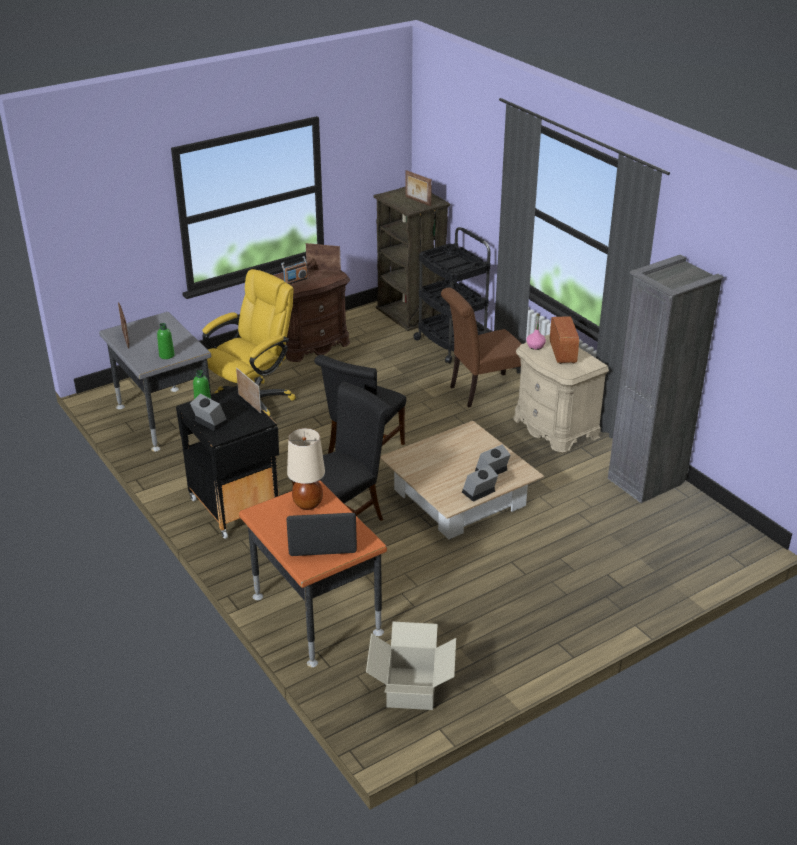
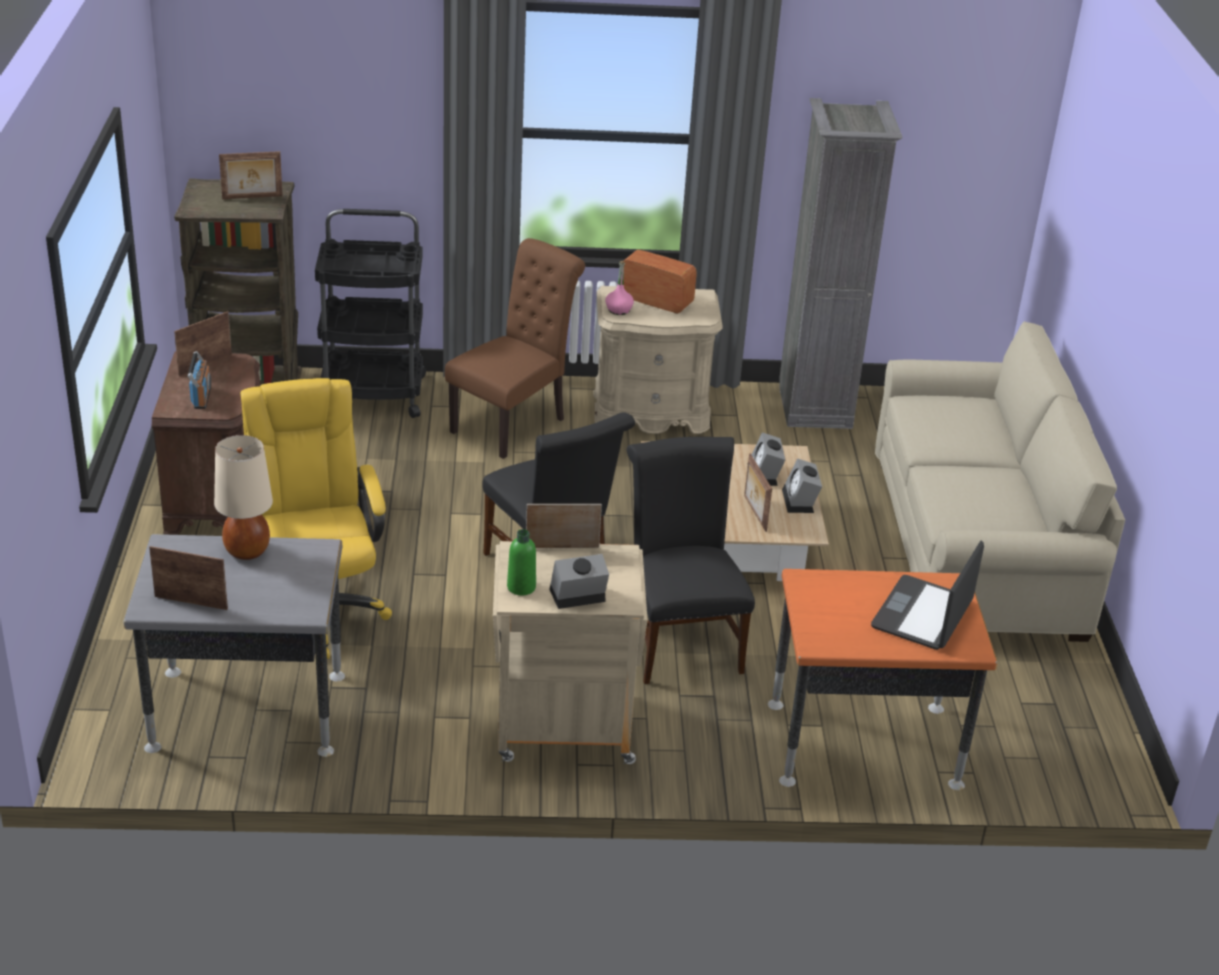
camera: 60 degrees left, 0 degrees up
green bottle [157,323,175,359] -> none
black cart [176,386,279,539] -> beige cart [493,541,647,764]
beige table lamp [287,428,325,510] -> beige table lamp moved to [214,435,273,560]
cardboard box [366,622,456,710] -> none
brown chair [441,287,521,408] -> brown chair turned 150 degrees counterclockwise [445,238,585,459]
none -> picture frame [744,454,772,532]
none -> beige sofa [875,321,1125,642]

